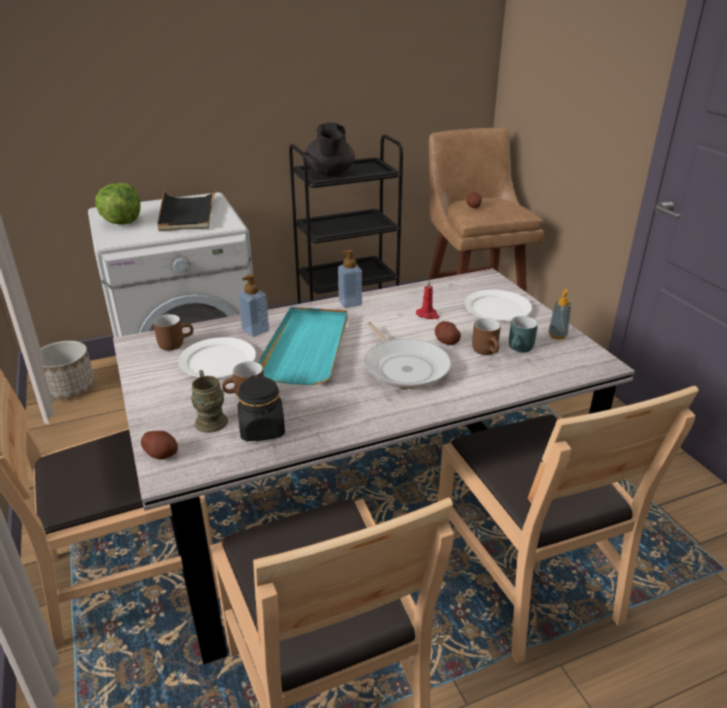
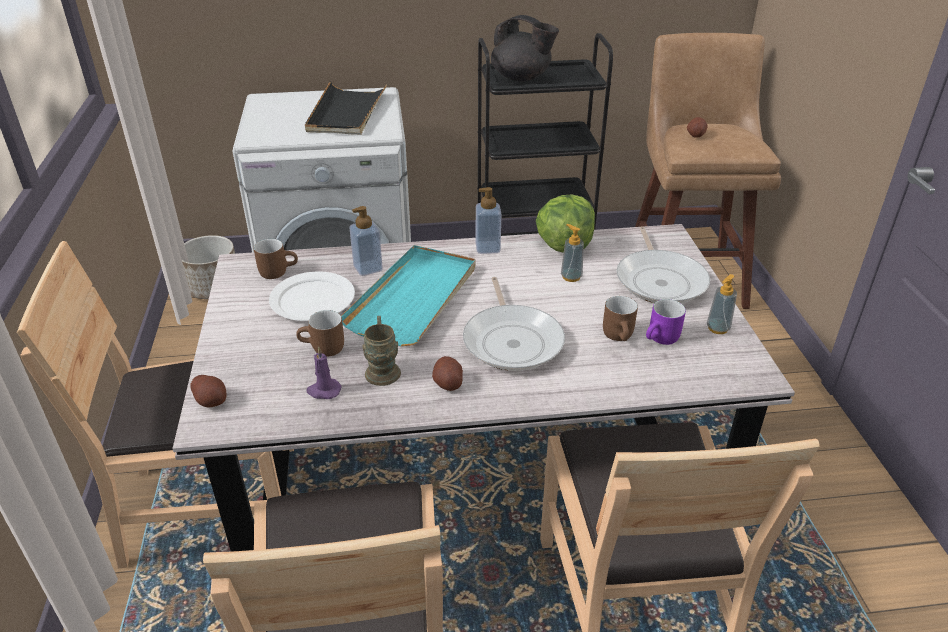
camera: 15 degrees right, 5 degrees up
lettuce [95,183,141,225] -> lettuce moved to [536,195,595,253]
brown mug [191,370,228,433] -> brown mug moved to [362,316,401,386]
black jar [237,375,285,441] -> purple candle [306,346,342,399]
black teapot [305,123,355,176] -> black teapot turned 75 degrees counterclockwise [491,15,559,82]
red candle [416,280,439,319] -> soap dispenser [561,224,584,282]
potato [435,321,461,345] -> potato moved to [432,356,463,391]
white plate [464,290,532,321] -> frying pan [617,226,710,303]
turquoise mug [509,316,538,352] -> purple mug [646,299,686,345]

